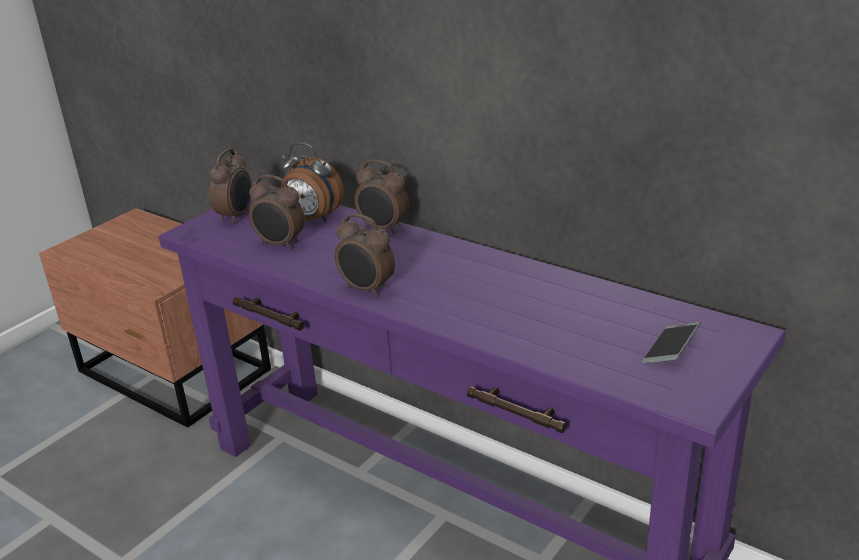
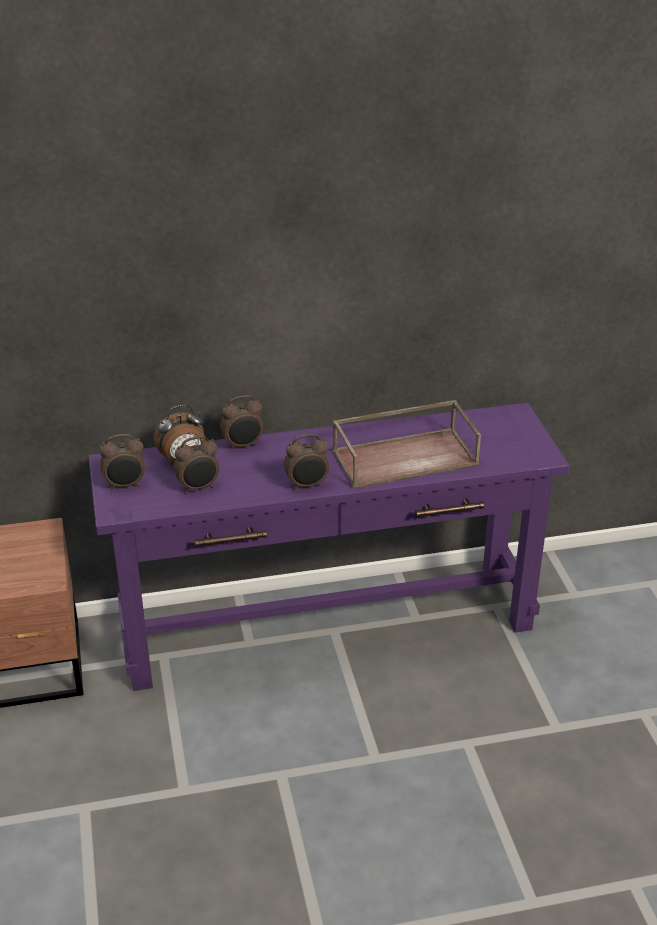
camera: 50 degrees left, 5 degrees up
alarm clock [209,149,252,224] -> alarm clock turned 105 degrees clockwise [100,434,145,490]
phone [642,322,699,363] -> none
none -> brown tray [333,400,481,489]

